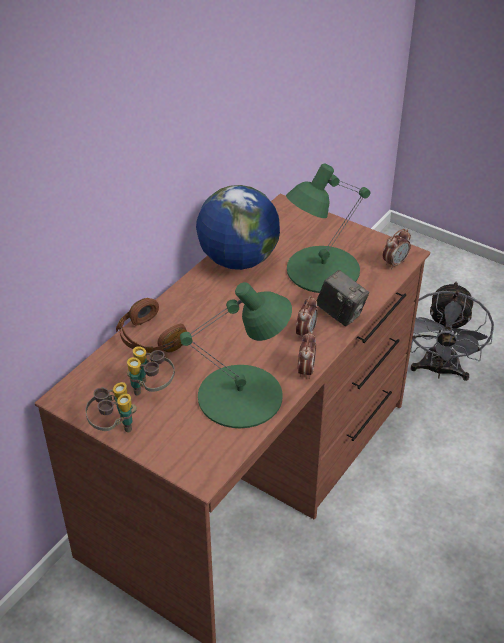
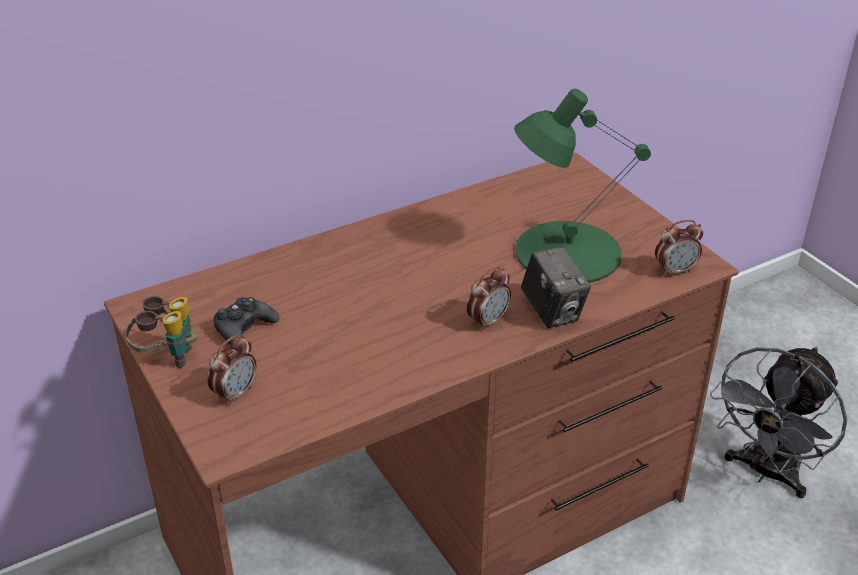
camera: 25 degrees right, 5 degrees down
brown headphones [116,298,187,353] -> none
binoculars [127,346,175,396] -> black game controller [214,296,279,345]
green table lamp [180,282,292,428] -> none
globe [196,185,280,270] -> none
alarm clock [298,331,316,379] -> alarm clock moved to [207,335,256,406]

